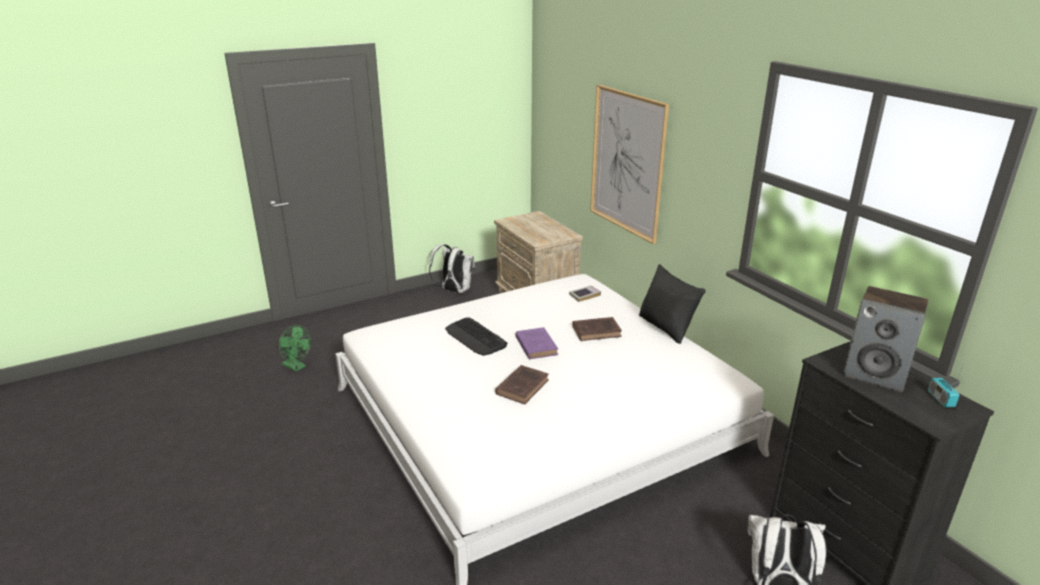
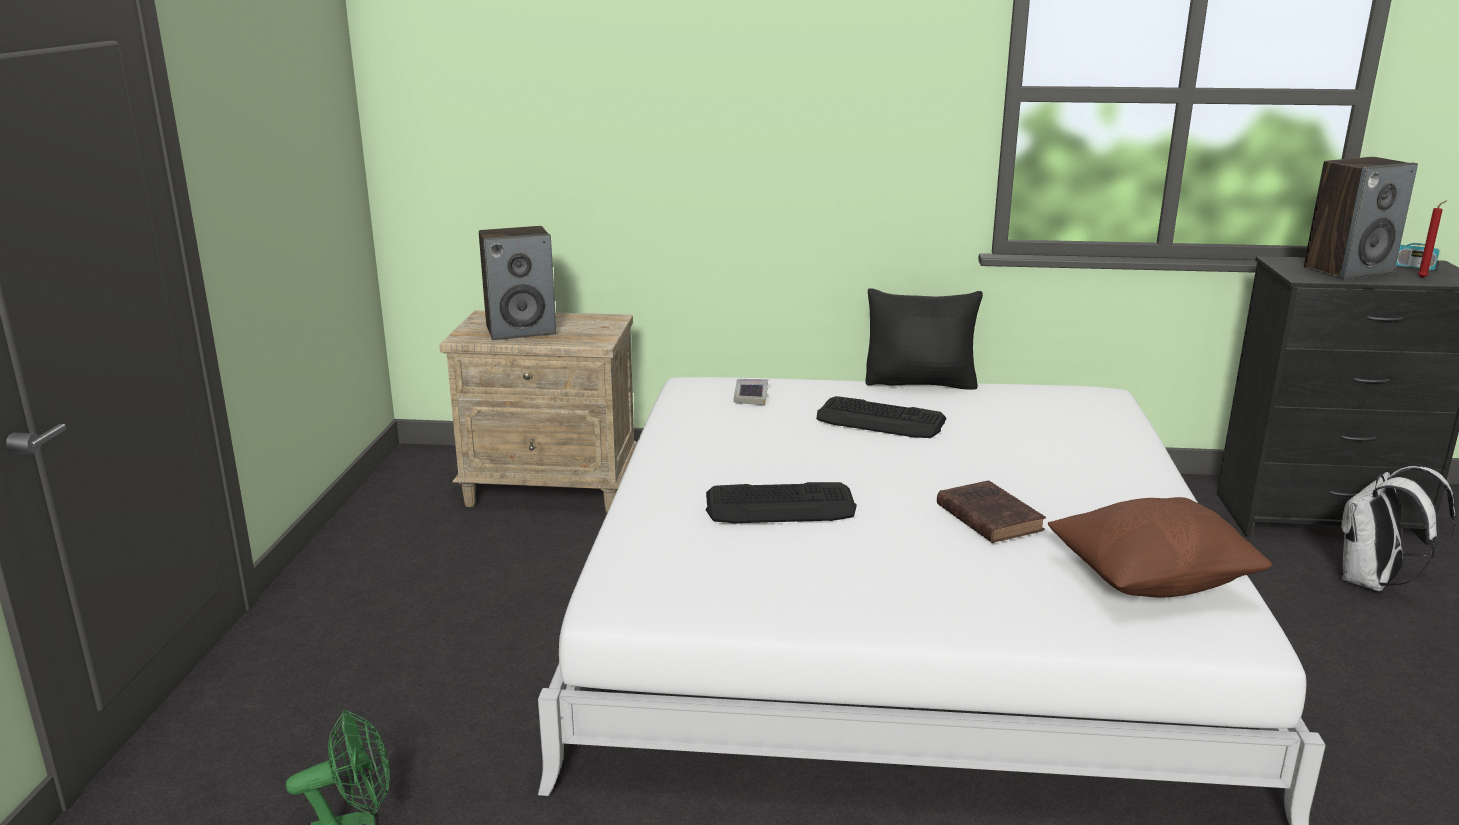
camera: 55 degrees left, 5 degrees down
white backpack [429,244,475,293] -> none
purple book [515,327,558,359] -> none
brown book [572,317,622,341] -> keyboard [816,396,946,438]
picture [590,85,669,244] -> none
none -> speaker [479,226,556,340]
none -> brown pillow [1048,497,1272,597]
none -> red candle [1417,200,1447,278]

